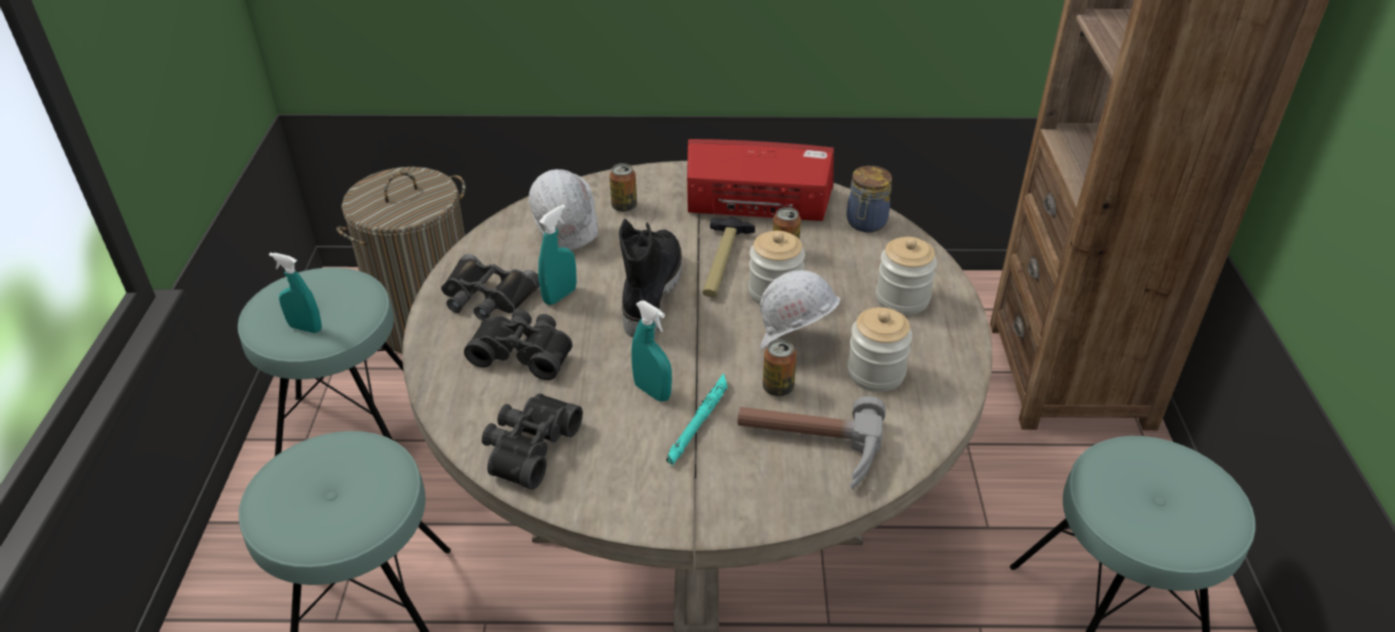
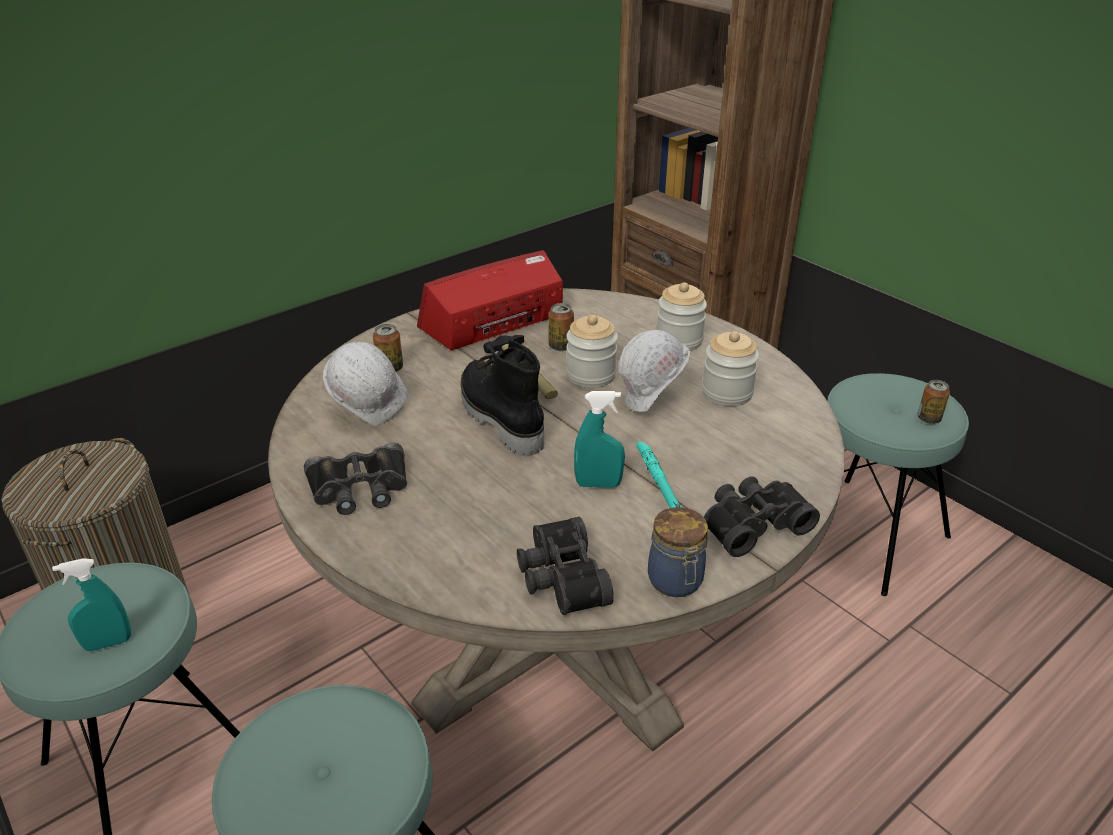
camera: 40 degrees left, 5 degrees down
black binoculars [464,309,572,380] -> black binoculars moved to [704,477,820,557]
turquoise spray bottle [538,204,577,305] -> none
hammer [737,396,886,489] -> none
can [763,339,797,397] -> can moved to [917,380,950,424]
jar [847,166,892,232] -> jar moved to [648,507,708,597]

